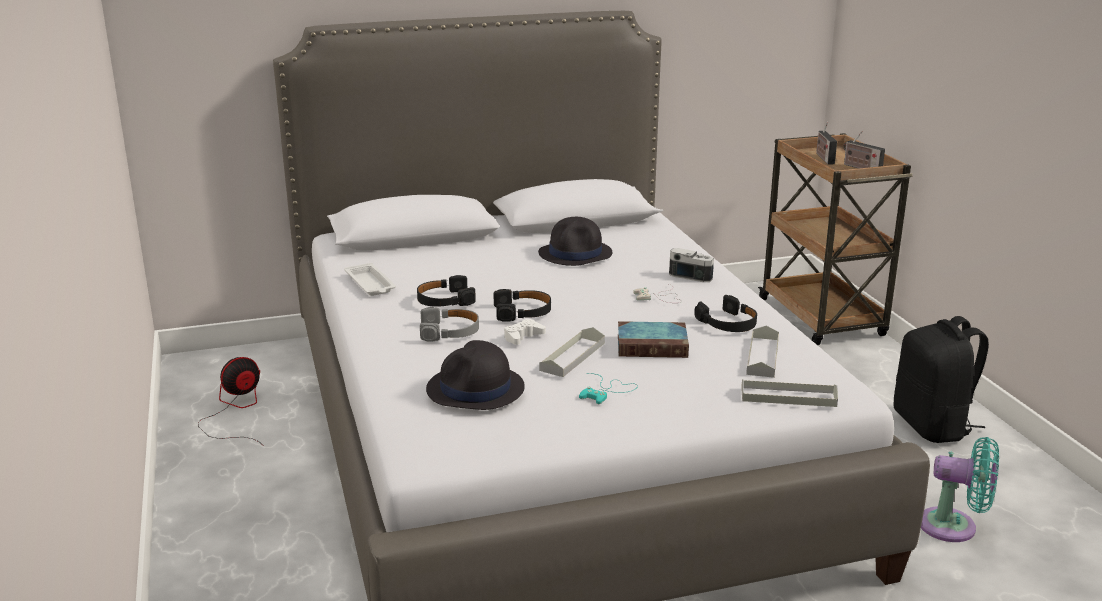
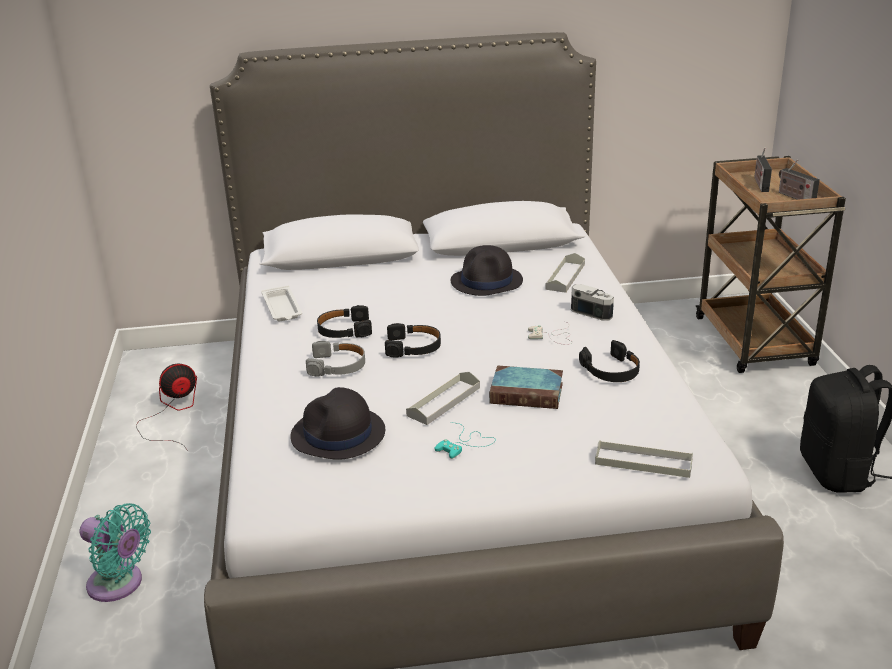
camera: 10 degrees right, 5 degrees up
white game controller [504,319,546,345] -> none
grey tray [746,325,779,378] -> grey tray moved to [545,253,585,293]
turquoise fan [921,437,999,542] -> turquoise fan moved to [80,503,151,602]

